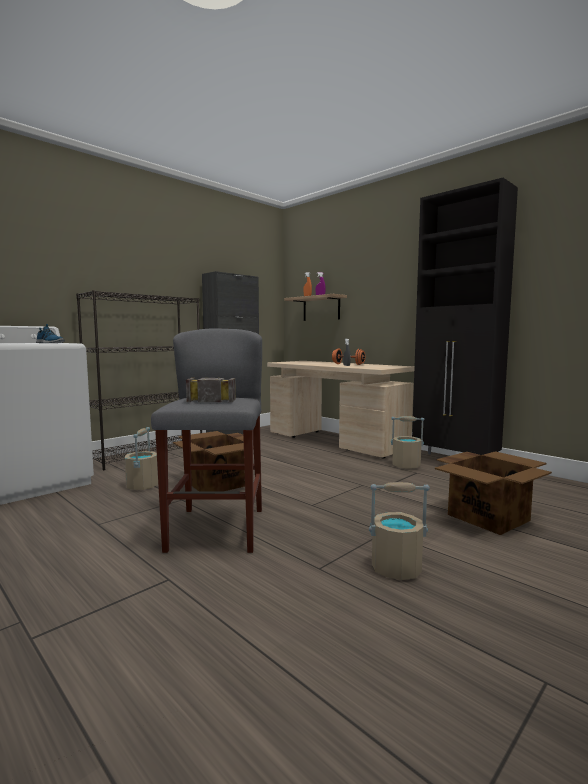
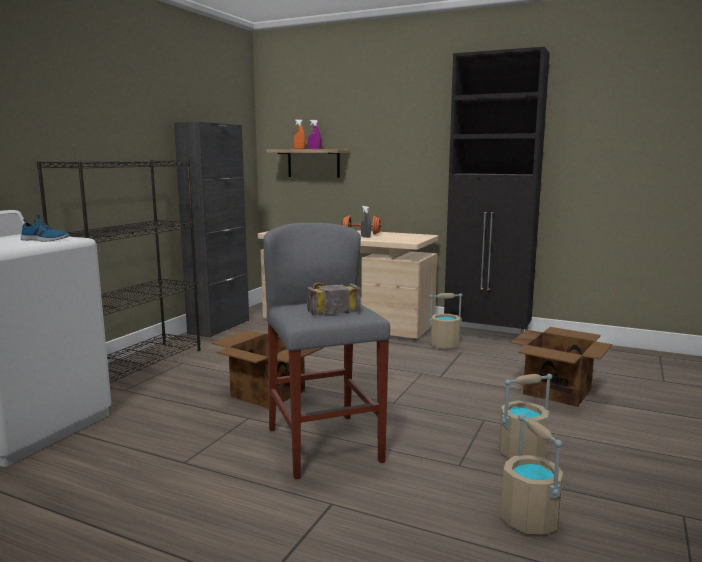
camera: 20 degrees left, 5 degrees up
beige bucket [125,427,158,490] -> beige bucket moved to [501,414,563,535]

